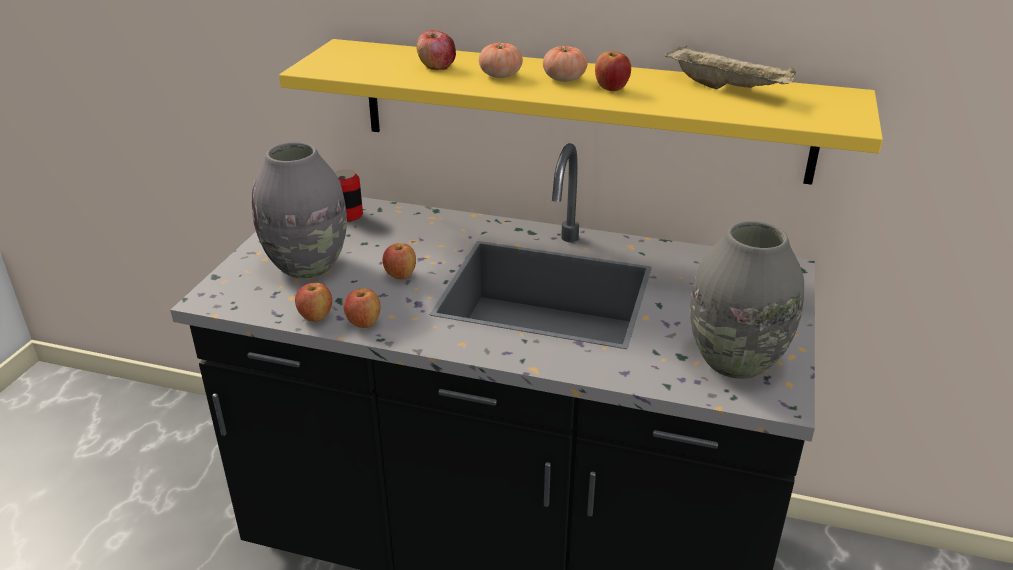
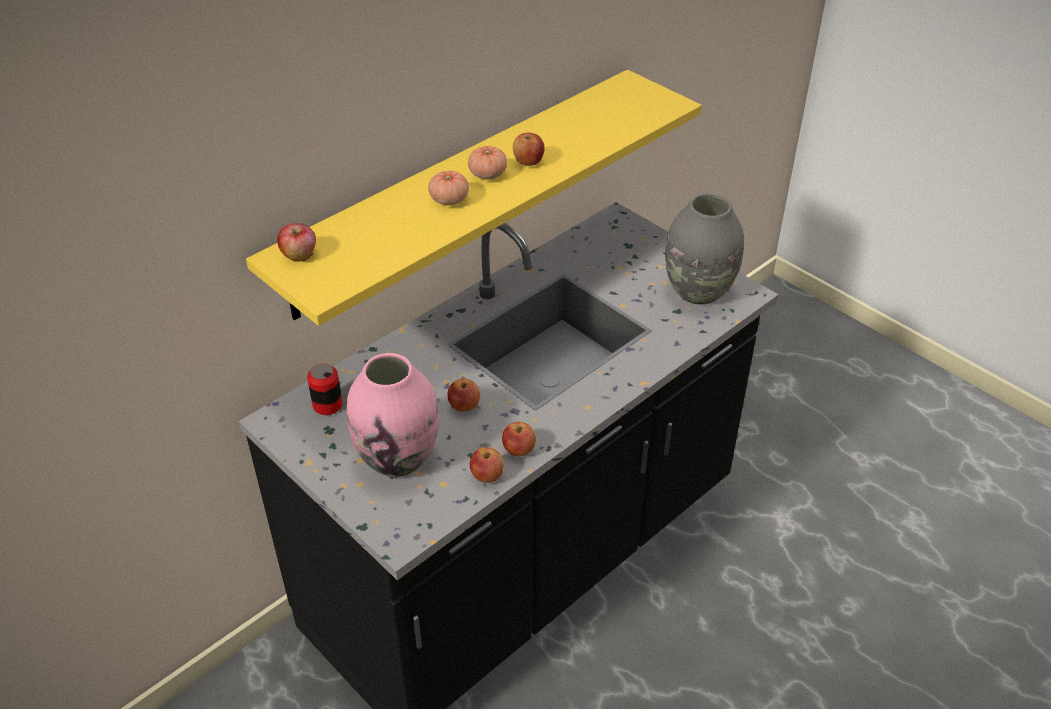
camera: 60 degrees left, 10 degrees up
grey vase [252,142,347,278] -> pink vase [347,353,439,477]
apple [416,30,456,70] -> apple moved to [277,223,316,262]
beige tray [665,46,796,89] -> none

